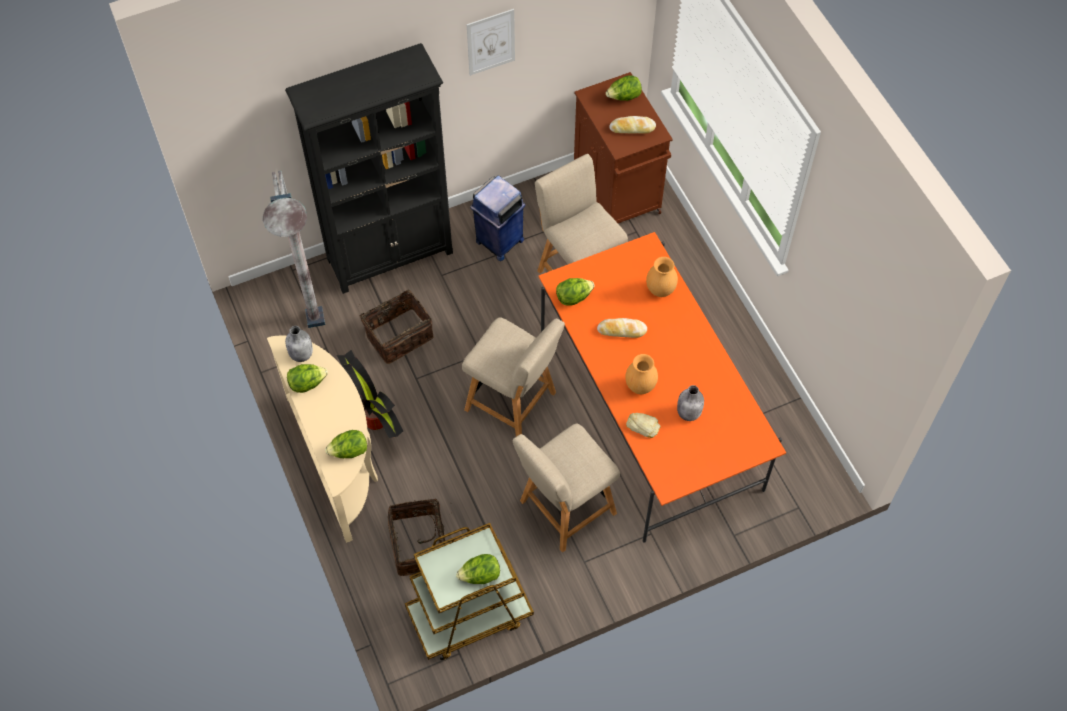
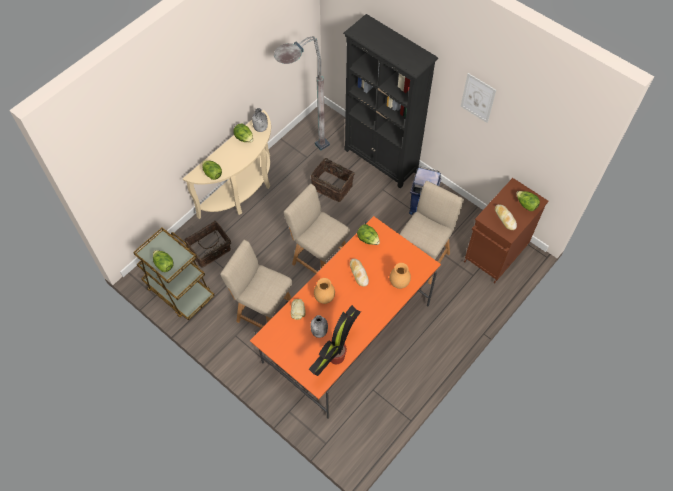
camera: 65 degrees right, 0 degrees up
potted plant [337,350,403,438] -> potted plant moved to [309,305,361,376]
beige chair [462,317,565,437] -> beige chair turned 120 degrees clockwise [283,184,350,274]

